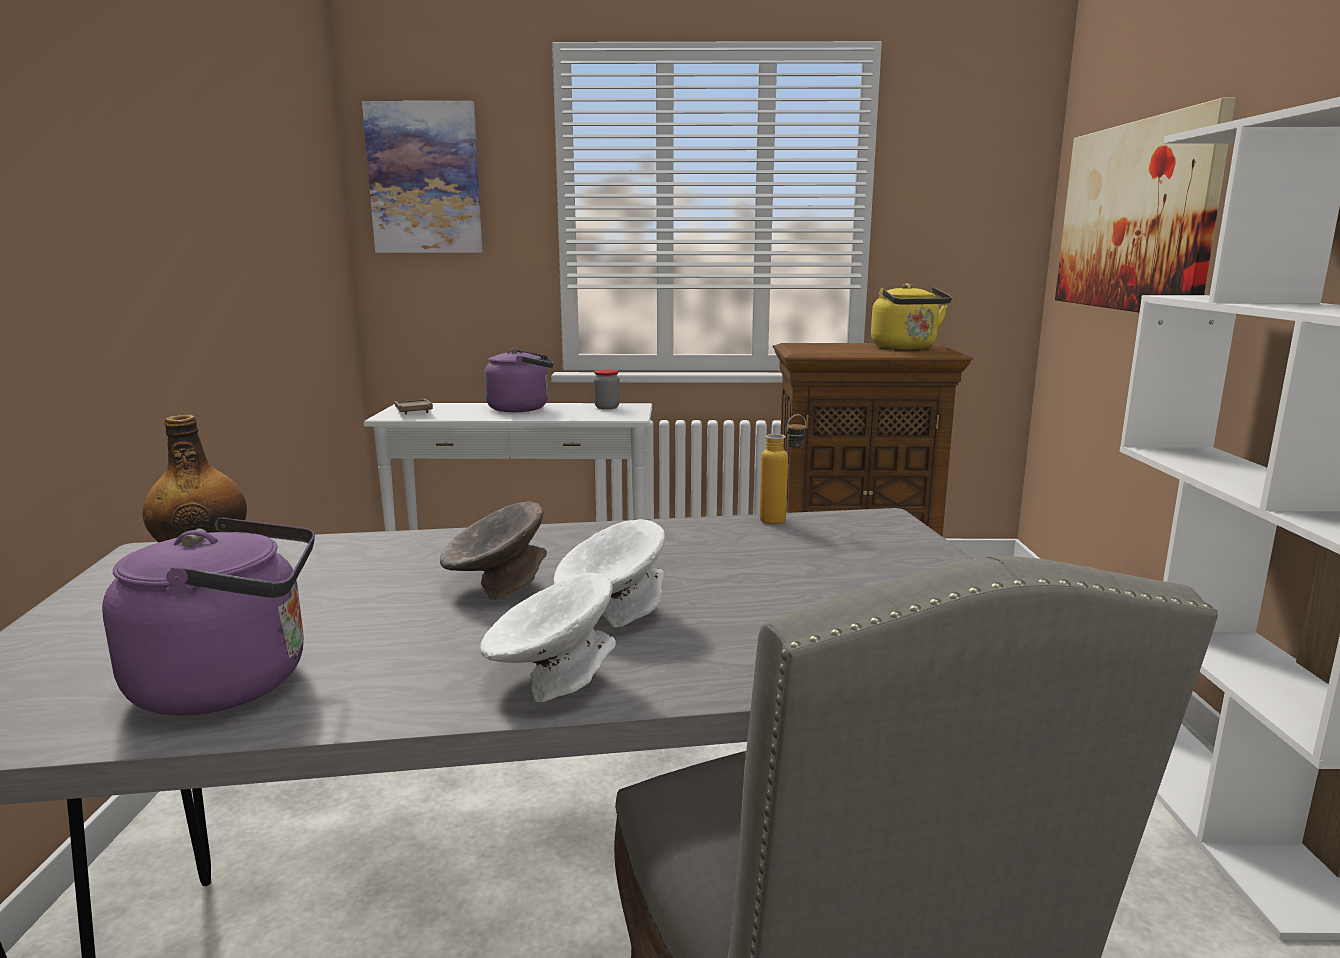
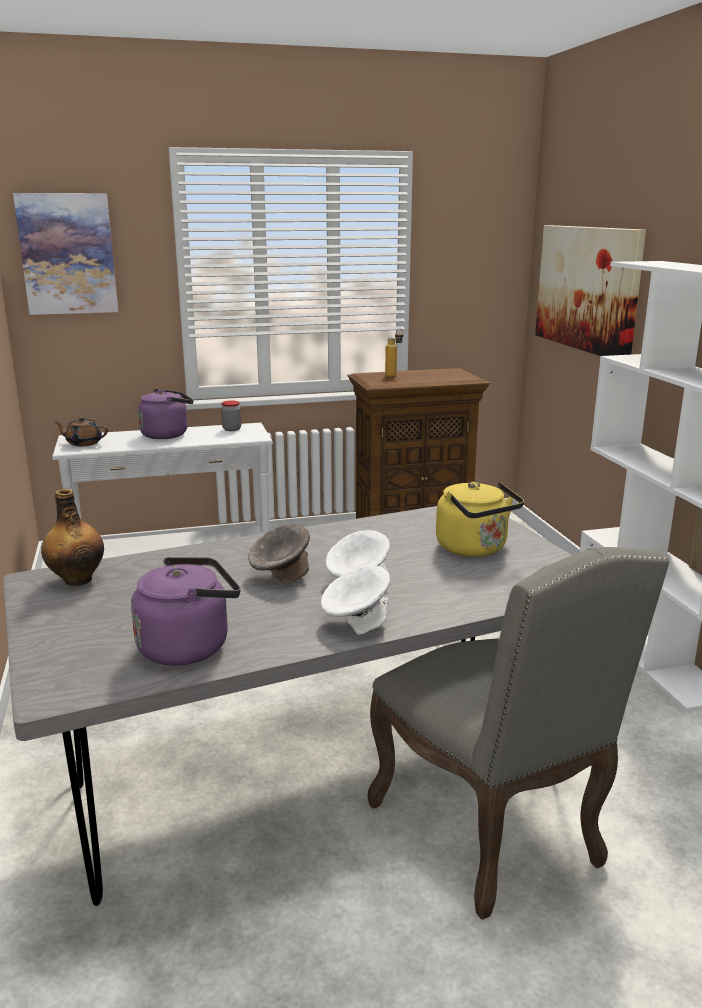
camera: 15 degrees left, 5 degrees up
brown tray [395,399,433,415] -> brown teapot [54,417,108,447]
bottle [760,414,806,524] -> bottle moved to [385,329,403,377]
yellow kettle [871,283,952,350] -> yellow kettle moved to [436,482,524,557]

